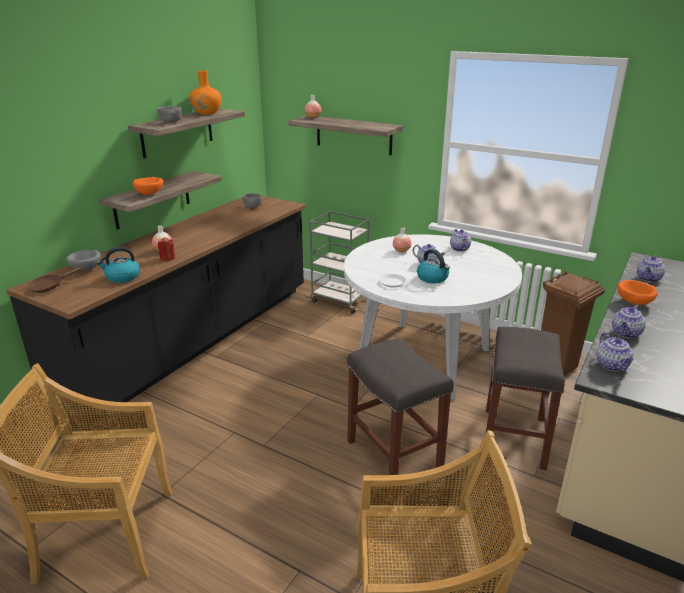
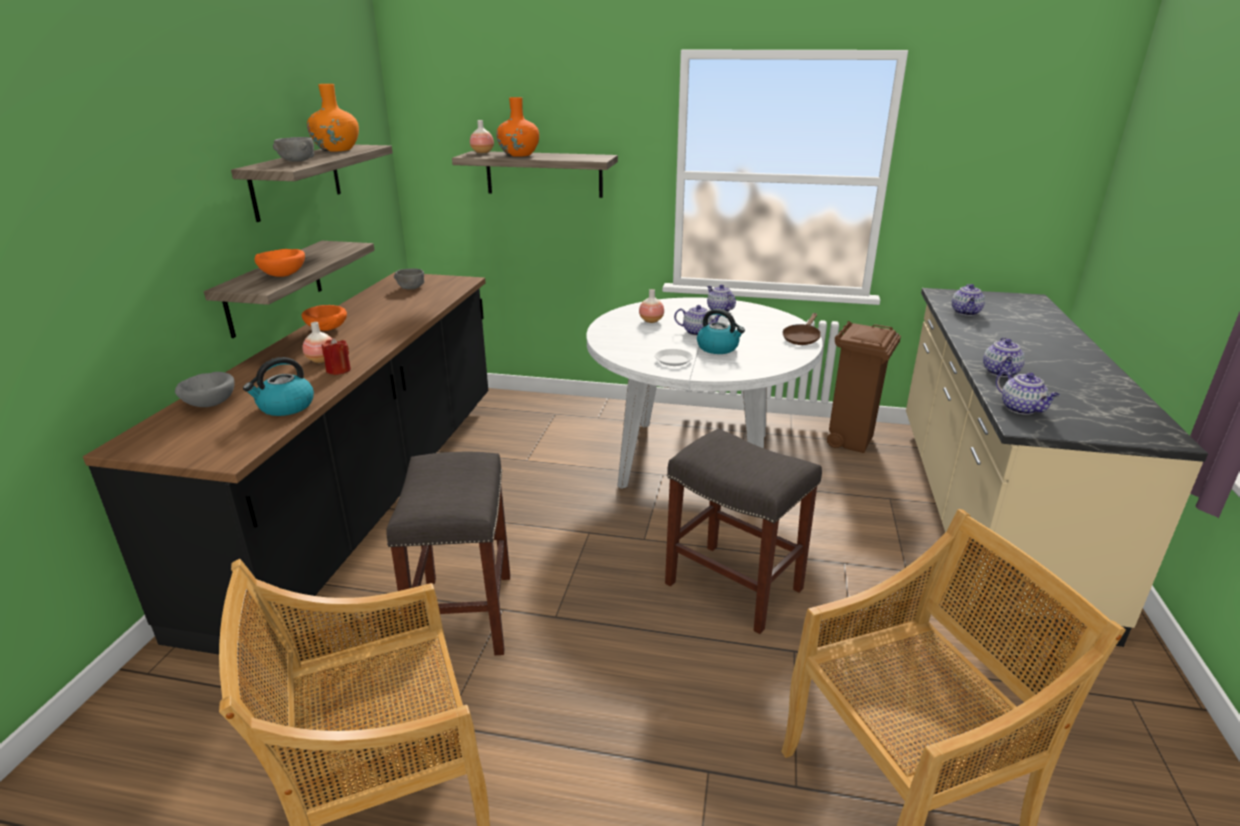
camera: 20 degrees left, 0 degrees up
brown frying pan [28,266,84,293] -> brown frying pan moved to [783,313,821,345]
grey cart [310,211,370,314] -> none
grey stool [485,327,565,470] -> grey stool moved to [386,452,510,655]
orange bowl [617,280,658,305] -> orange bowl moved to [301,305,347,331]
none -> orange vase [496,97,539,157]

